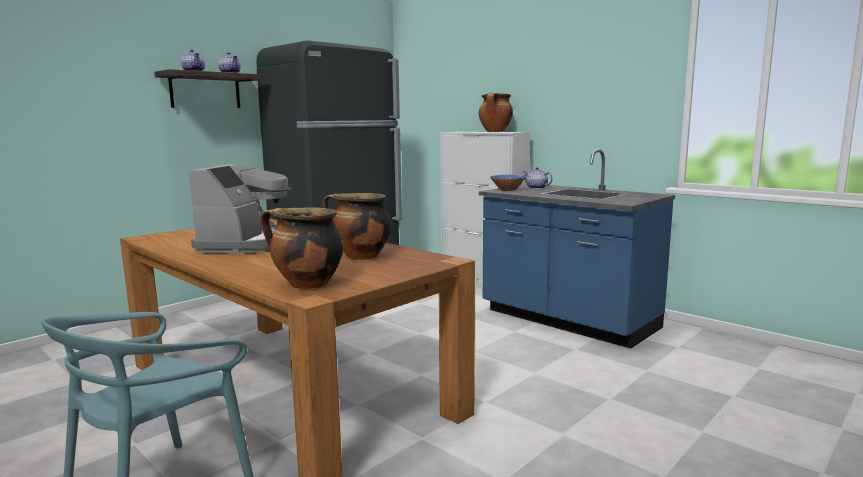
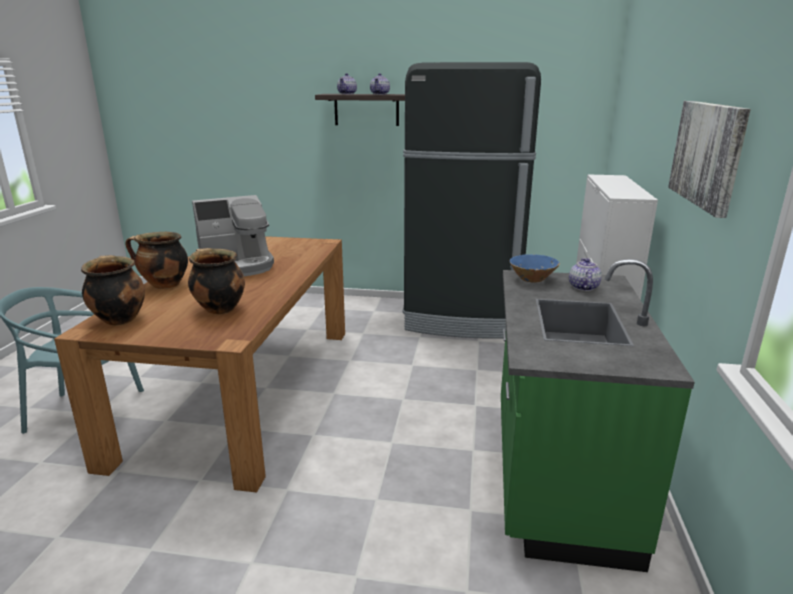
camera: 55 degrees right, 10 degrees up
cooking pot [479,93,513,132] -> cooking pot moved to [125,232,188,289]
blue counter [479,149,675,349] -> green counter [501,259,695,572]
none -> picture [668,101,750,218]

